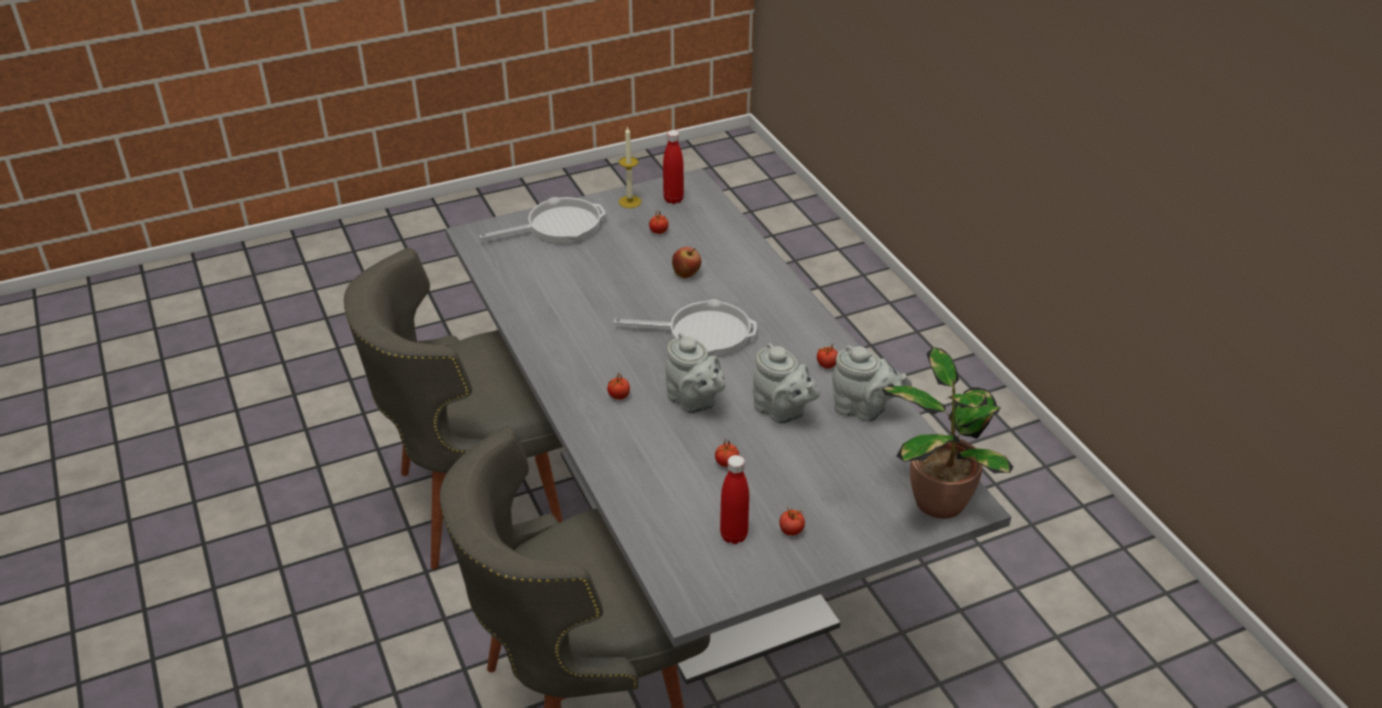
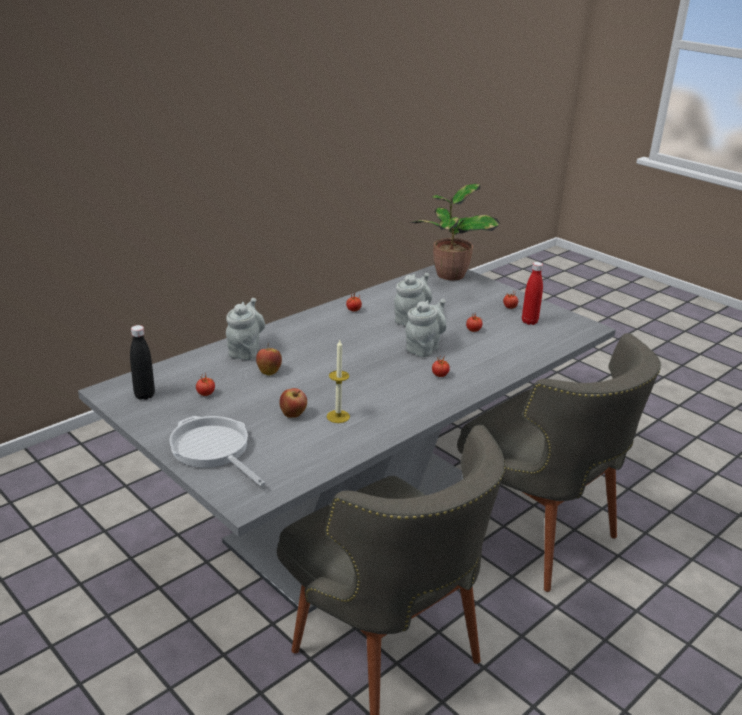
camera: 110 degrees left, 10 degrees down
frying pan [614,299,757,357] -> none
candle [619,126,641,208] -> candle moved to [327,340,350,423]
red bottle [663,130,684,204] -> black bottle [130,325,155,400]
grey teapot [832,345,912,422] -> grey teapot moved to [226,298,265,360]
none -> apple [279,388,307,418]

